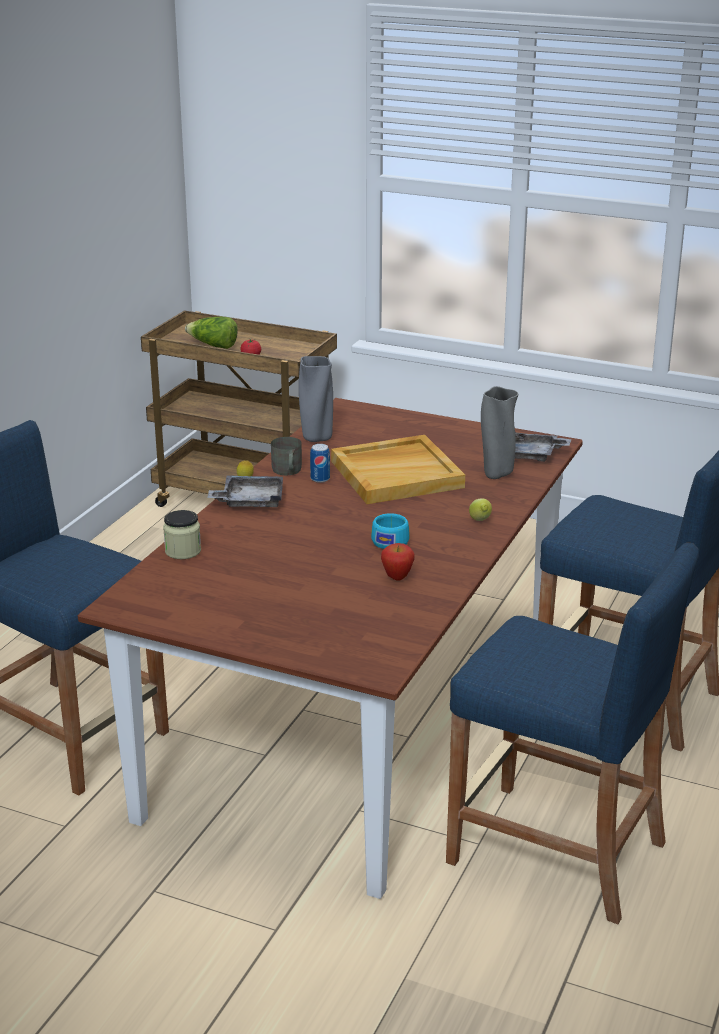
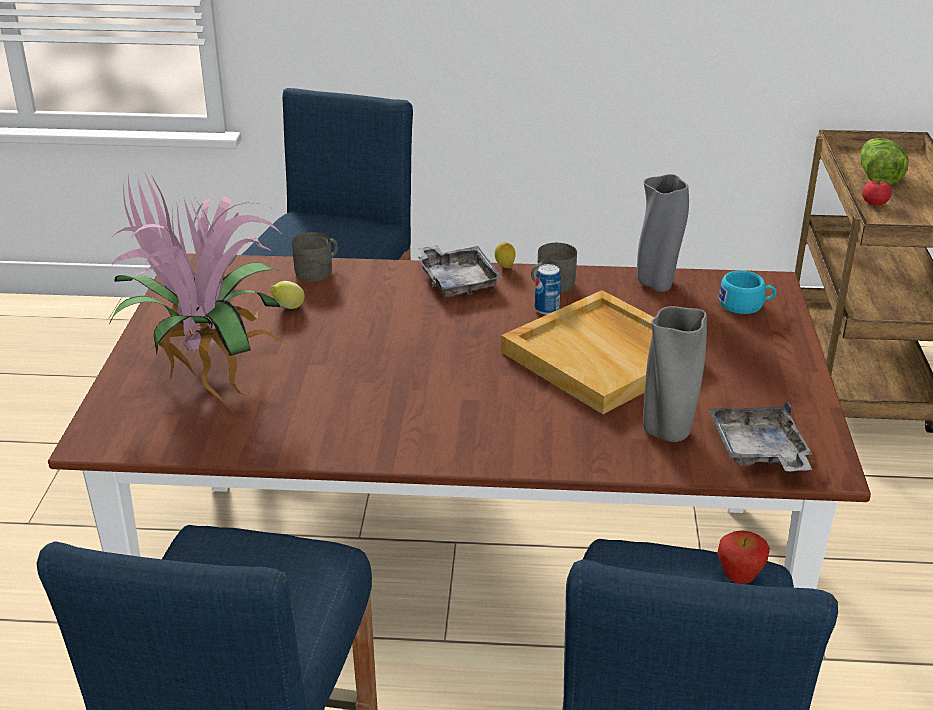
camera: 70 degrees right, 5 degrees up
jar [163,510,201,559] -> grey mug [292,232,338,281]
turquoise cup [371,513,410,549] -> turquoise cup moved to [719,271,777,314]
apple [381,543,414,581] -> apple moved to [717,530,770,584]
lemon [469,498,492,521] -> lemon moved to [270,281,305,309]
none -> potted plant [109,173,288,410]

